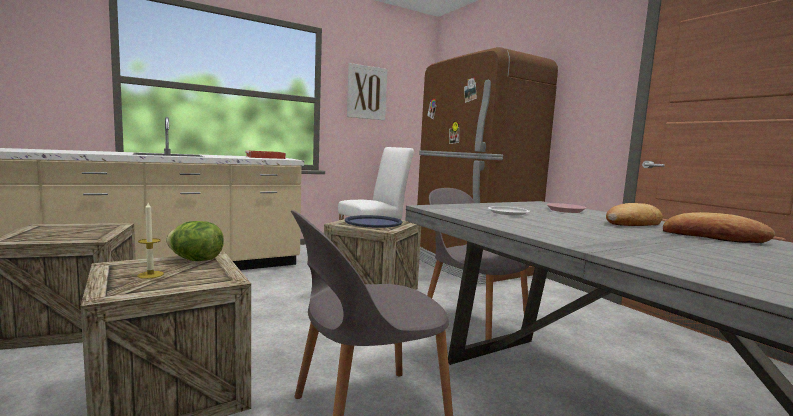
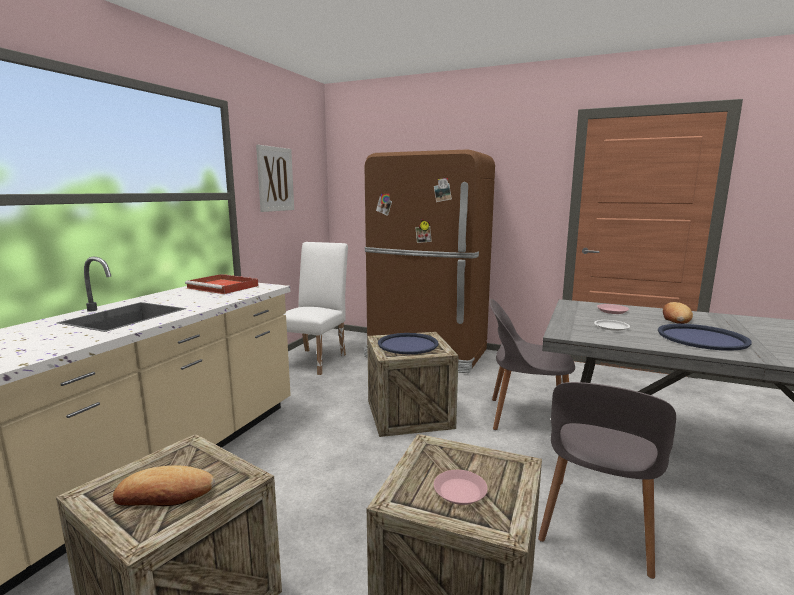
camera: 35 degrees left, 5 degrees up
candle [137,202,164,279] -> pink plate [434,470,488,505]
lettuce [166,221,224,261] -> none
bread [663,212,775,243] -> bread moved to [113,465,215,506]
none -> blue tray [658,324,752,351]

